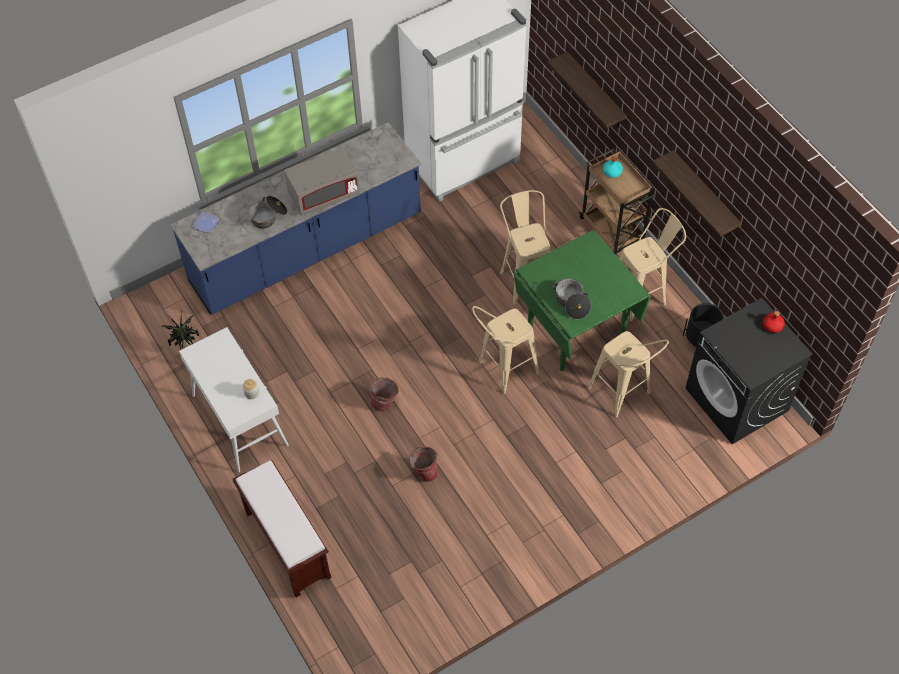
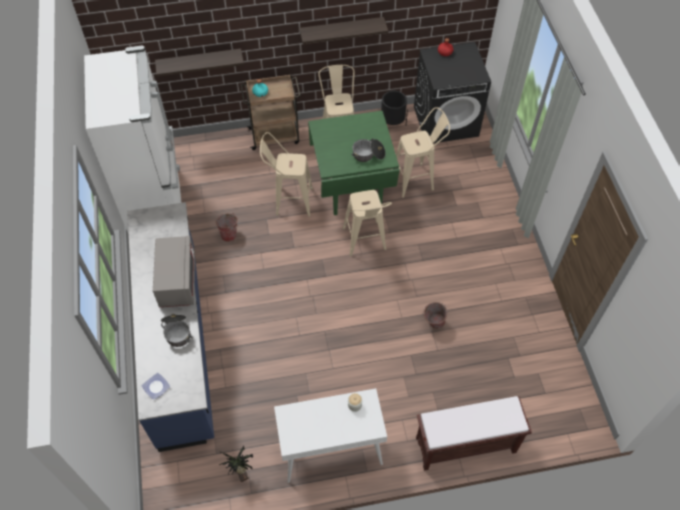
camera: 70 degrees left, 0 degrees up
bucket [370,377,399,412] -> bucket moved to [216,213,239,242]

